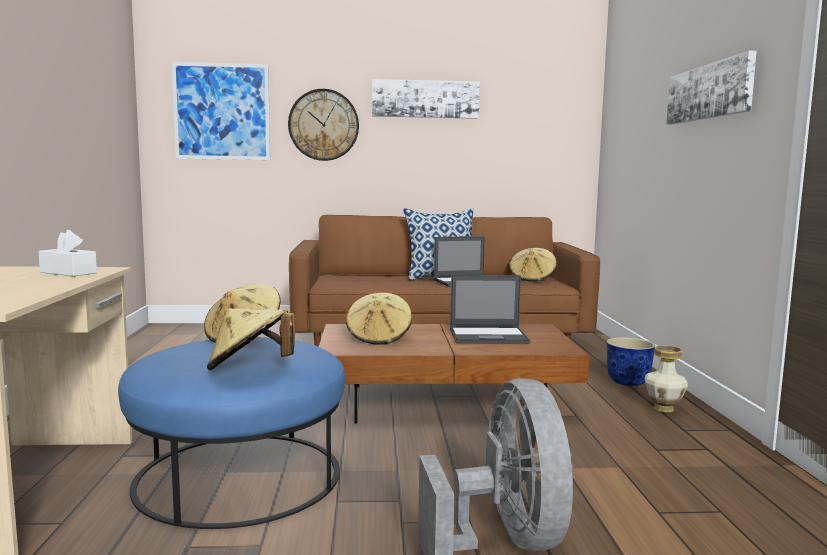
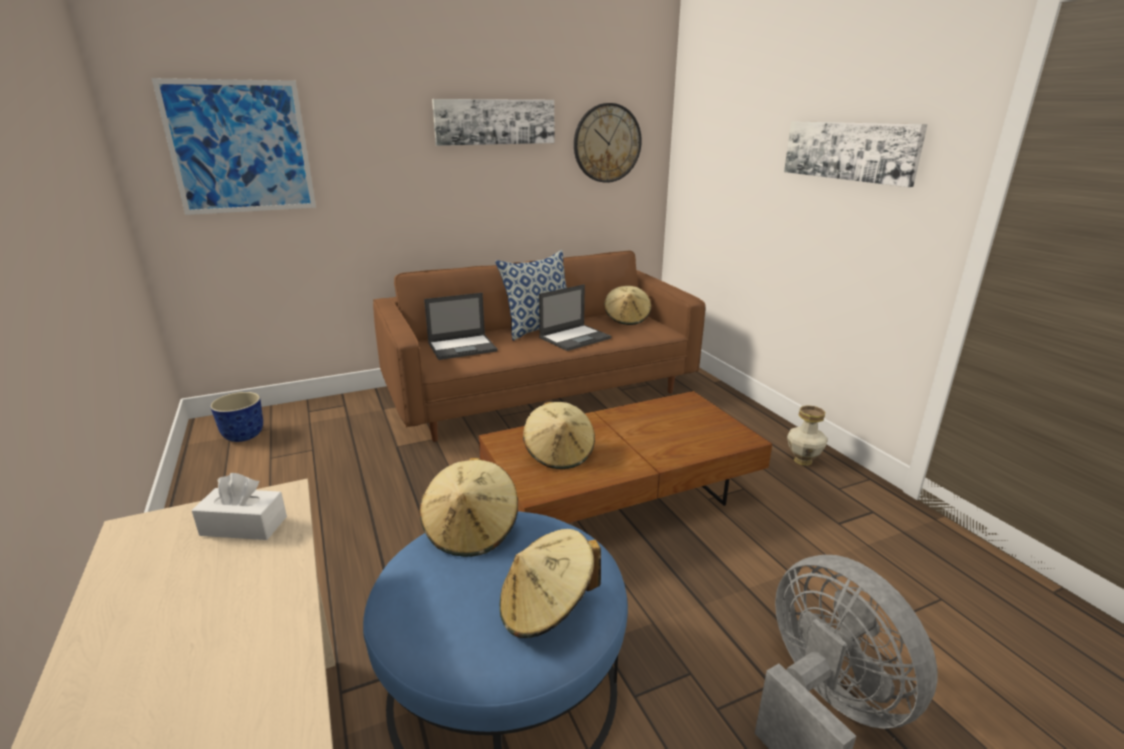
camera: 20 degrees left, 15 degrees up
wall clock [288,89,359,161] -> wall clock moved to [574,103,642,183]
laptop [450,275,530,344] -> laptop moved to [424,293,497,360]
planter [607,337,655,386] -> planter moved to [210,392,263,442]

